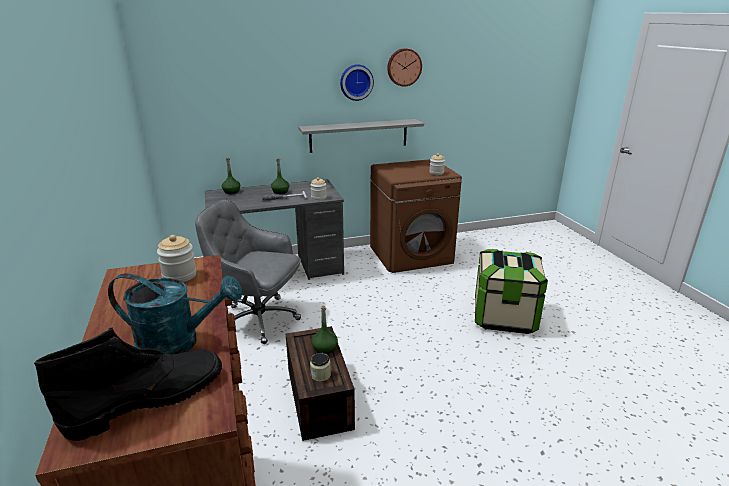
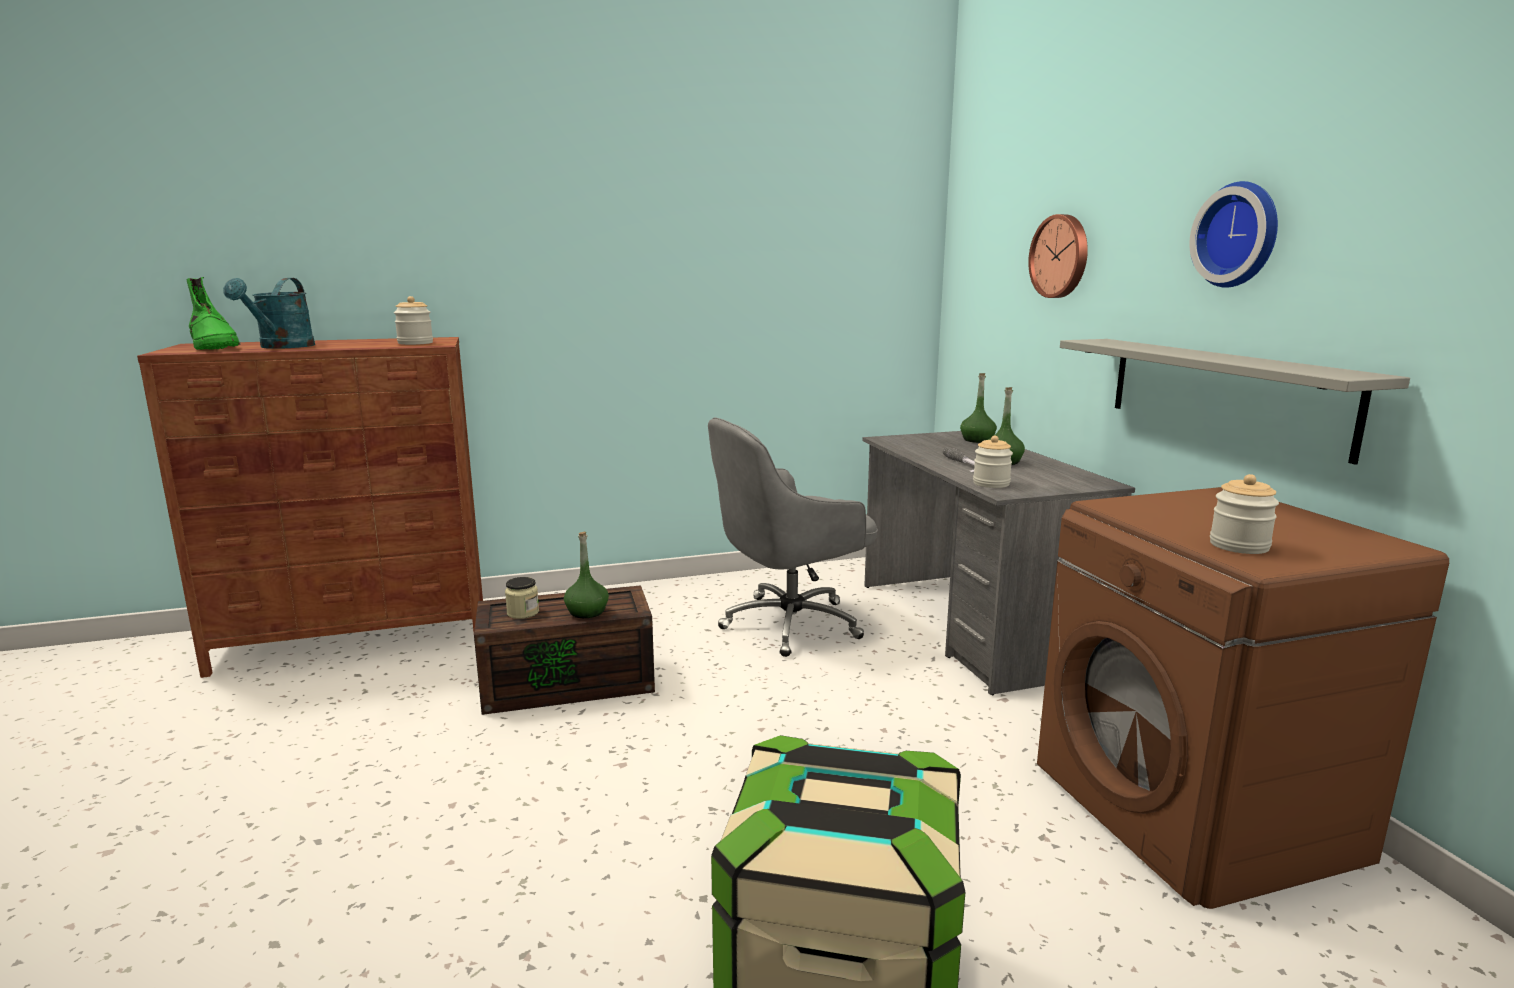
camera: 90 degrees right, 10 degrees down
black boot [34,328,222,441] -> green boot [186,277,241,350]
grey office chair [195,199,301,344] -> grey office chair turned 135 degrees counterclockwise [708,417,878,657]
wall clock [387,48,422,86] -> wall clock moved to [1028,214,1088,298]

